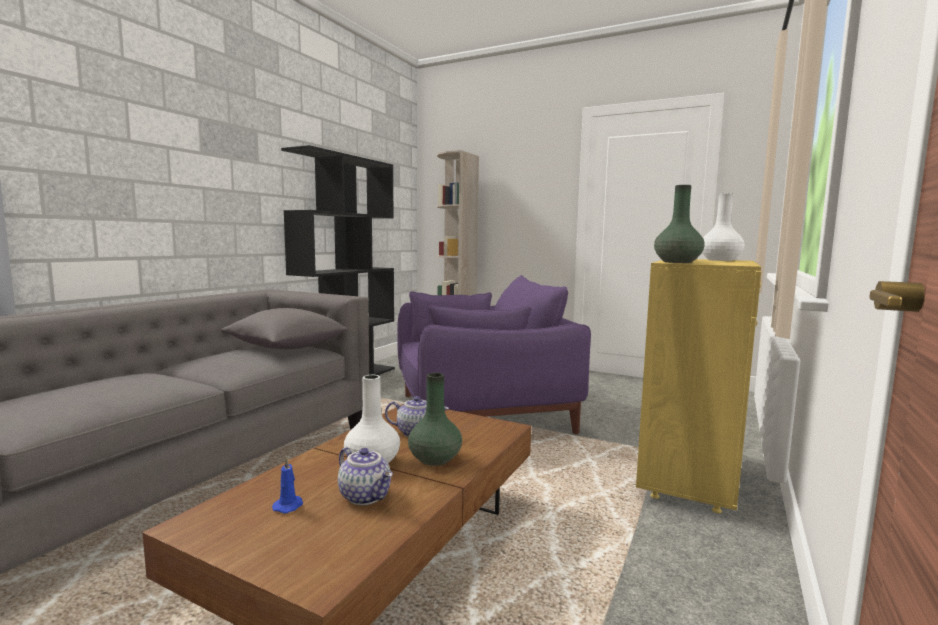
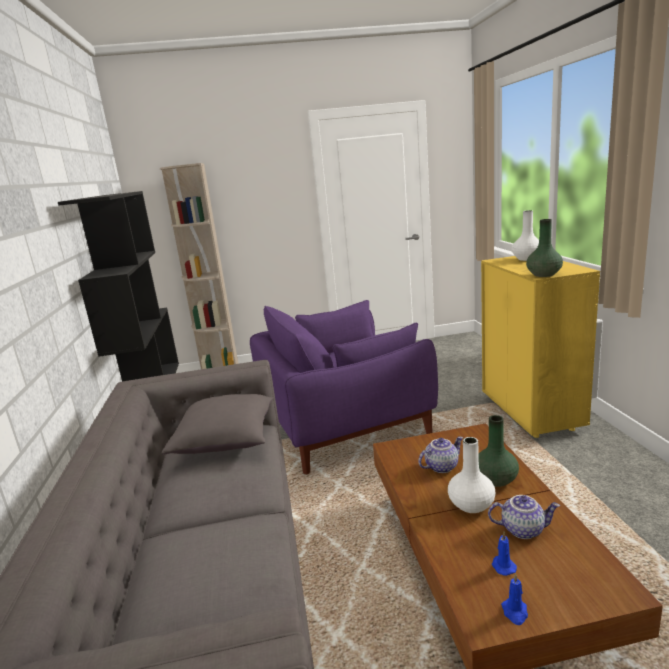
camera: 35 degrees left, 10 degrees up
purple armchair [397,275,591,434] -> purple armchair turned 150 degrees counterclockwise [250,300,438,474]
none -> blue candle [501,573,528,625]

